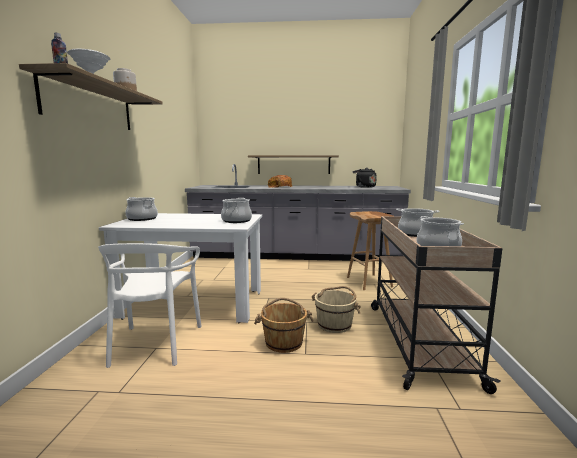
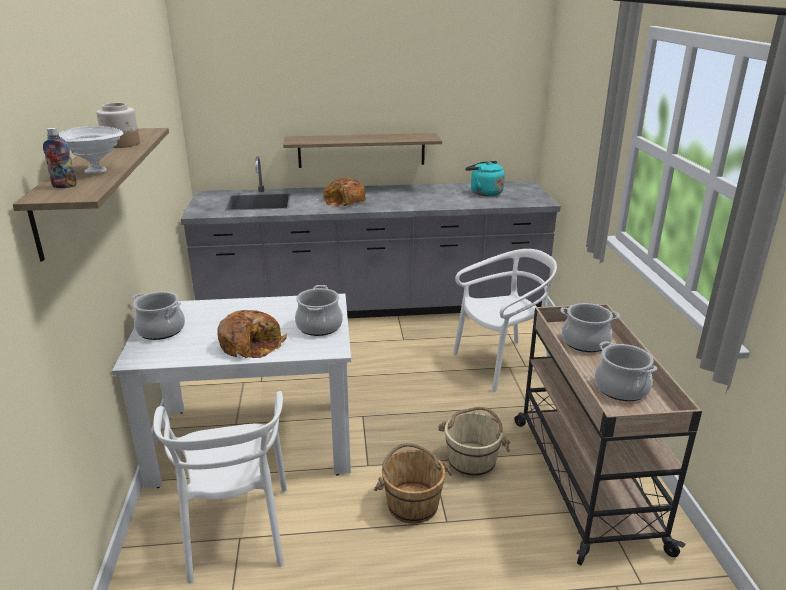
camera: 10 degrees left, 15 degrees up
brown stool [347,211,393,290] -> white chair [453,249,557,392]
black kettle [353,168,377,188] -> turquoise kettle [465,161,505,196]
none -> bread [217,310,287,358]

